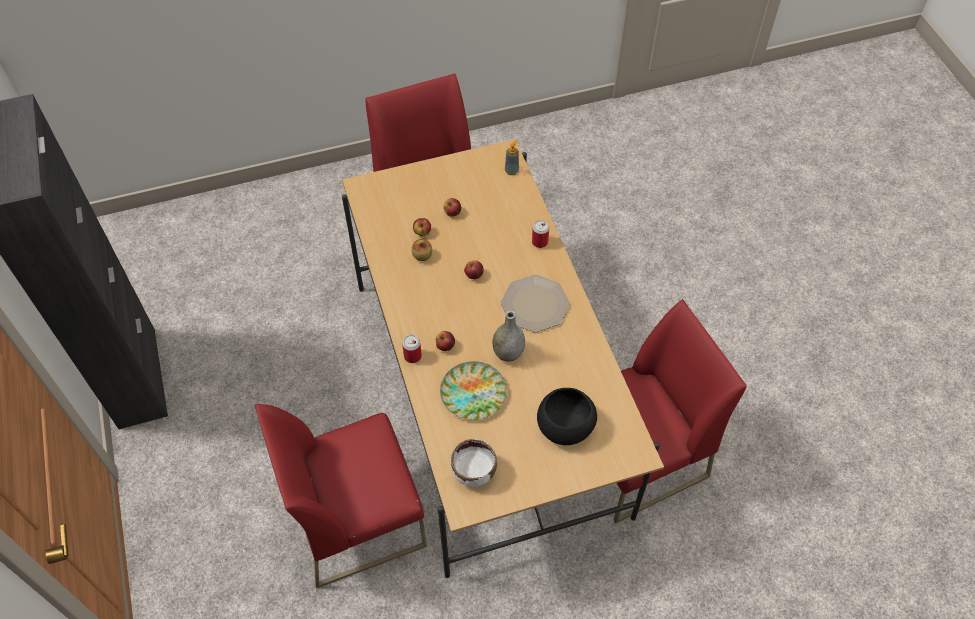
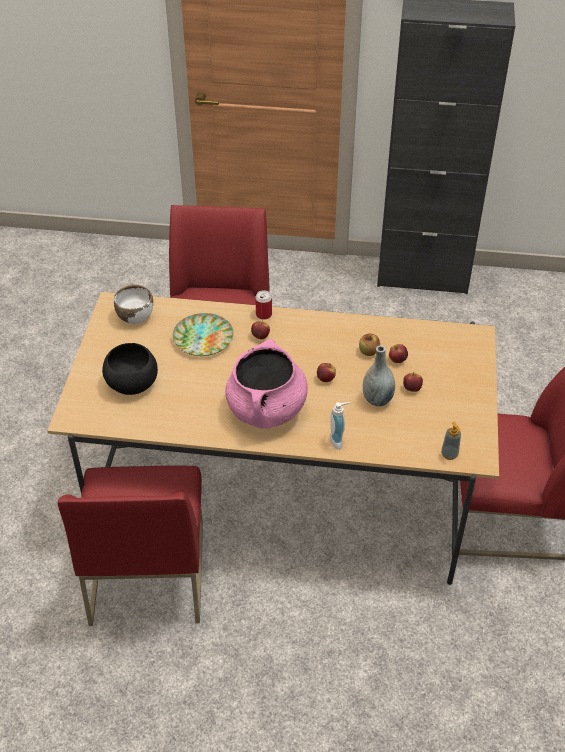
camera: 115 degrees right, 10 degrees down
grey vase [492,311,525,361] -> grey vase moved to [363,345,395,406]
plate [501,275,570,332] -> pink cooking pot [225,339,308,429]
can [532,220,549,248] -> soap dispenser [330,402,350,450]

